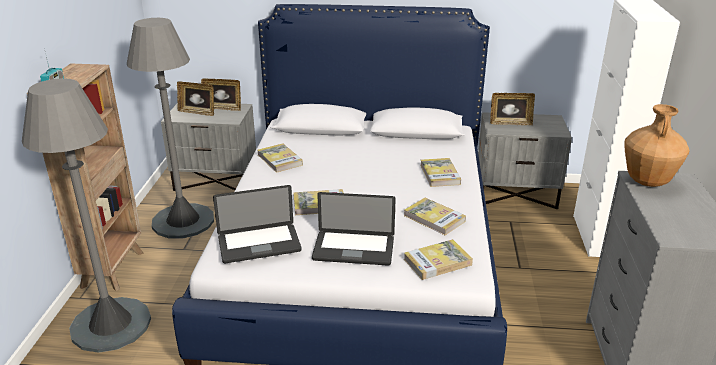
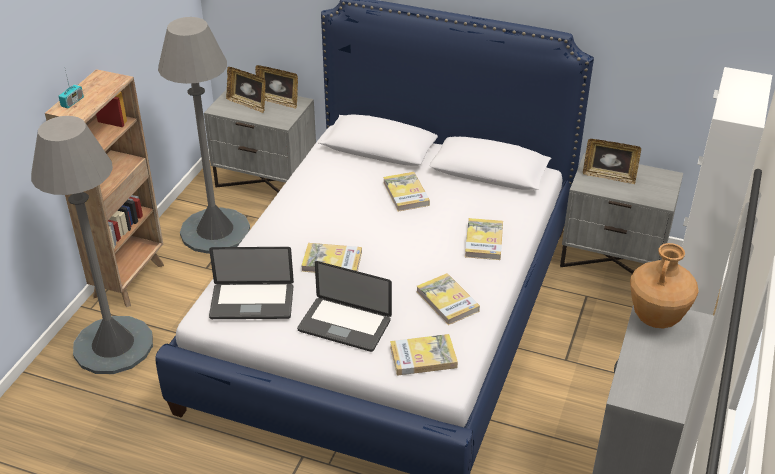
camera: 15 degrees right, 10 degrees up
book [258,143,303,173] -> book moved to [383,172,430,212]

